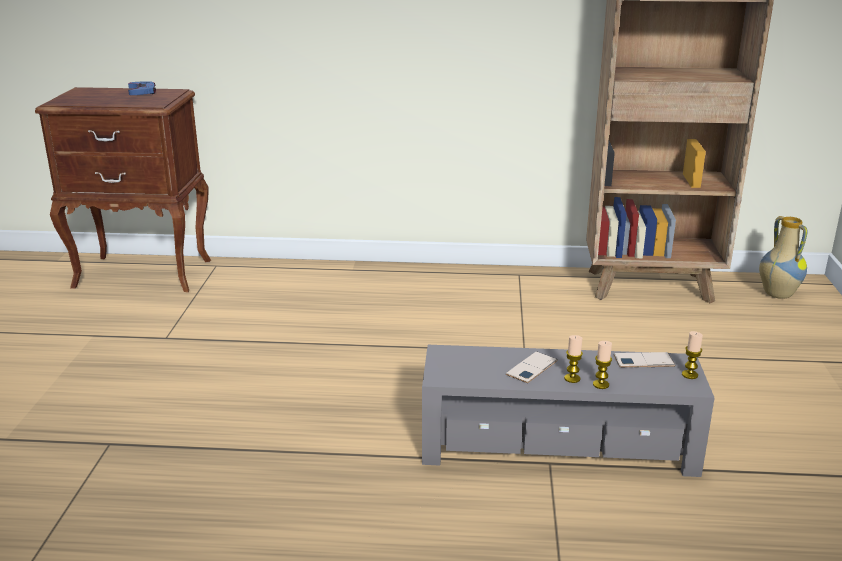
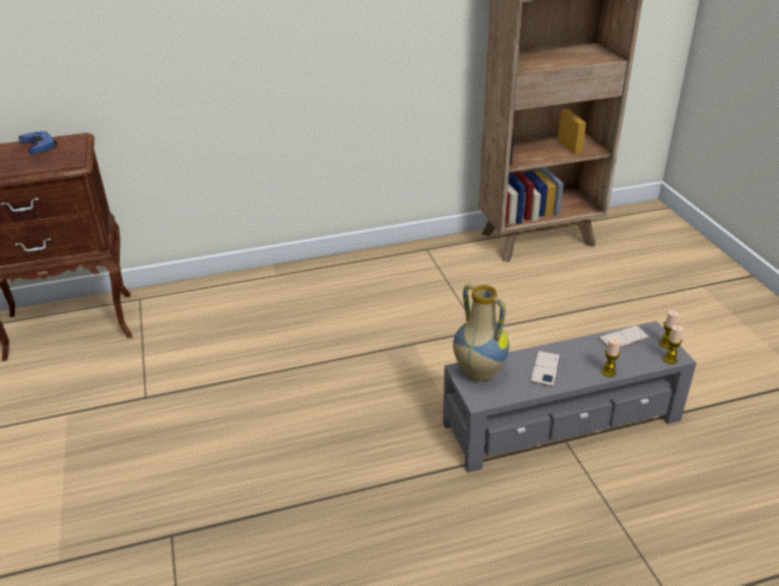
camera: 20 degrees left, 10 degrees up
candle [564,335,583,383] -> candle moved to [663,325,684,364]
vase [759,216,808,299] -> vase moved to [453,284,509,381]

